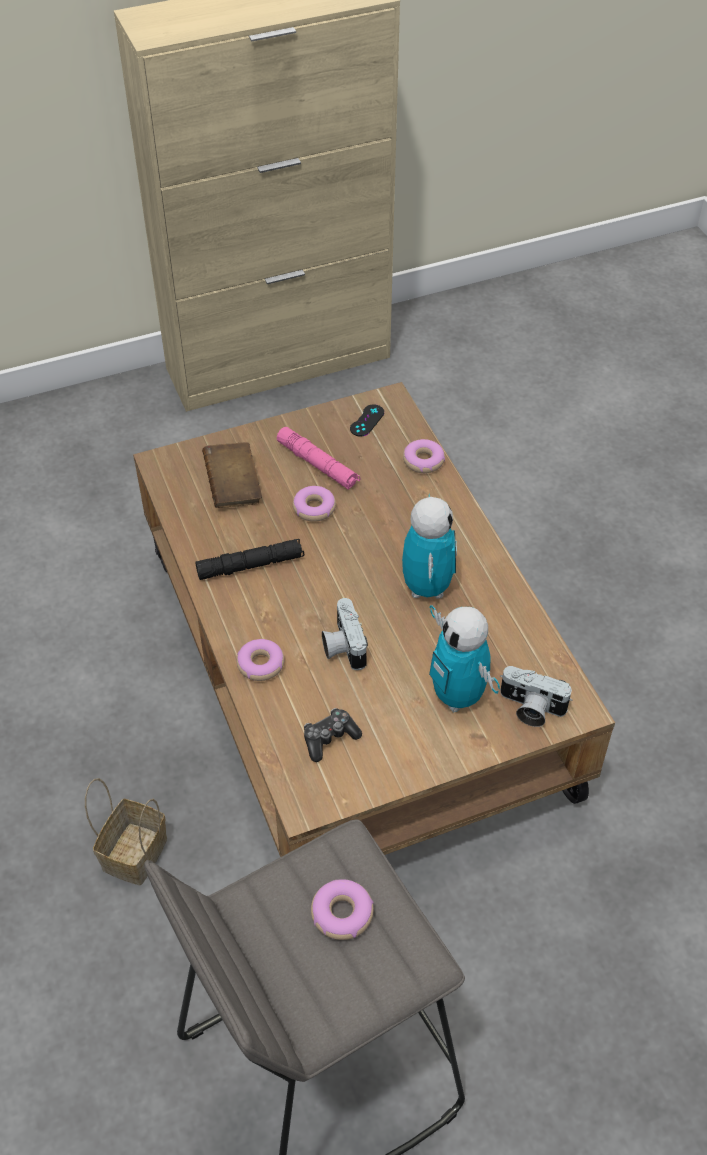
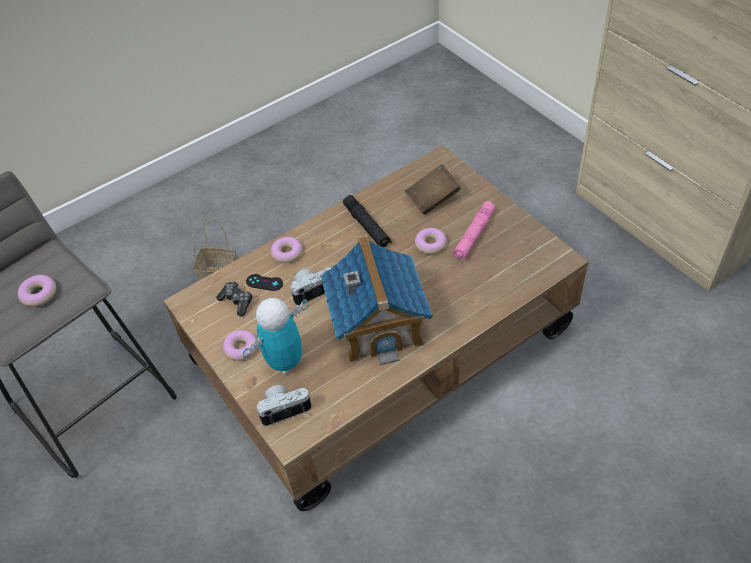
camera: 80 degrees right, 0 degrees up
black game controller [350,404,384,437] -> black game controller moved to [246,274,283,291]
toy robot [402,493,457,598] -> toy house [321,235,433,365]
donut [403,439,445,473] -> donut moved to [222,330,257,361]
camera [500,666,572,727] -> camera turned 60 degrees clockwise [256,385,312,426]

